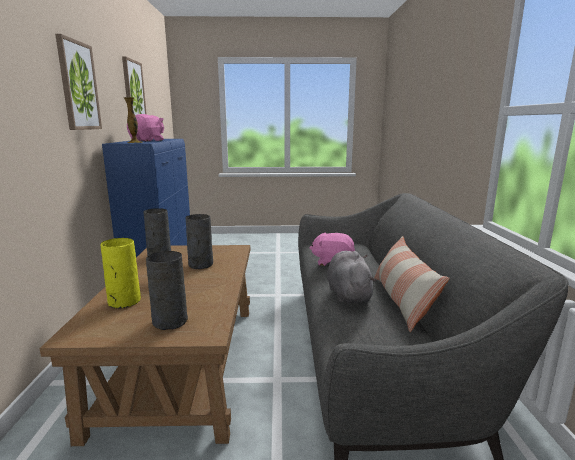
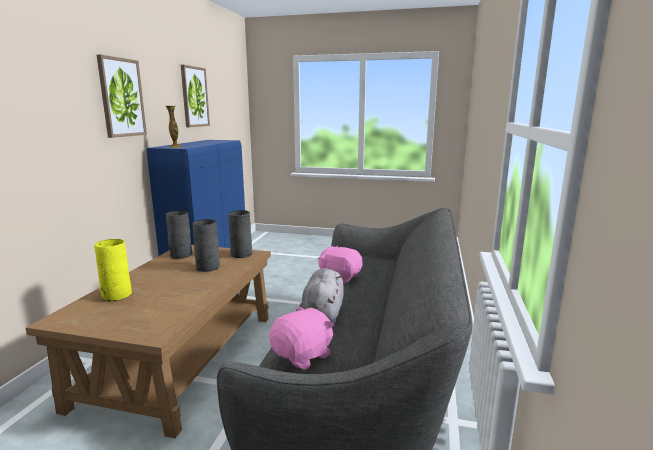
camera: 15 degrees right, 0 degrees up
pink plush toy [127,114,164,141] -> pink plush toy moved to [269,306,334,370]
grey vase [146,251,188,330] -> grey vase moved to [228,210,252,258]
pillow [374,236,450,332] -> none

